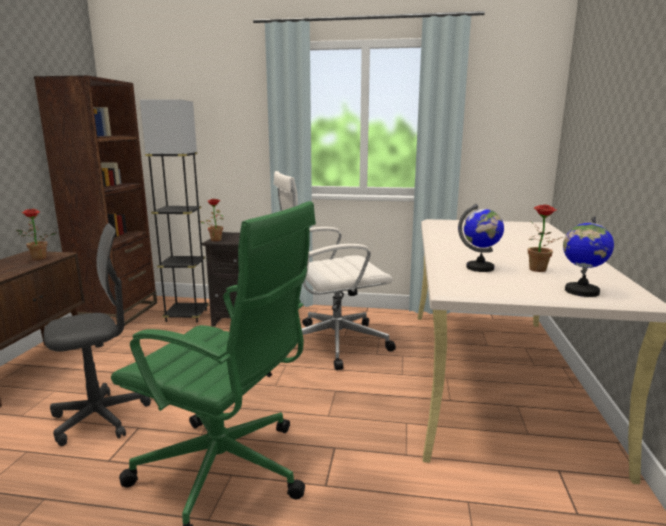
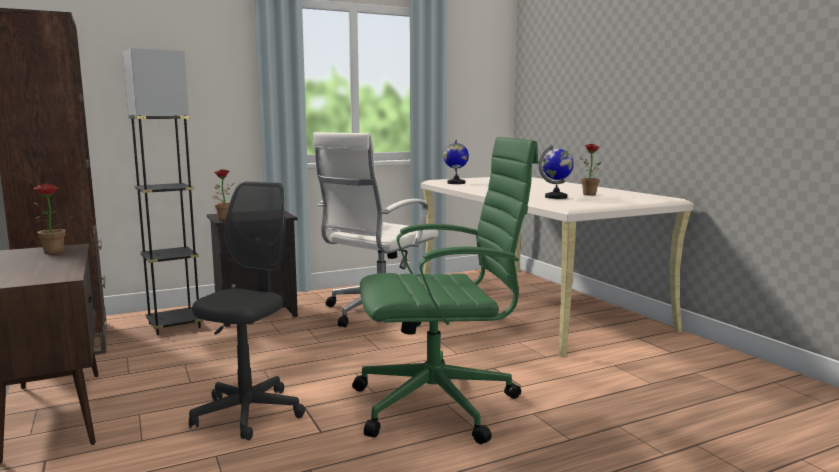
camera: 35 degrees left, 5 degrees down
globe [563,216,614,297] -> globe moved to [443,139,469,184]

